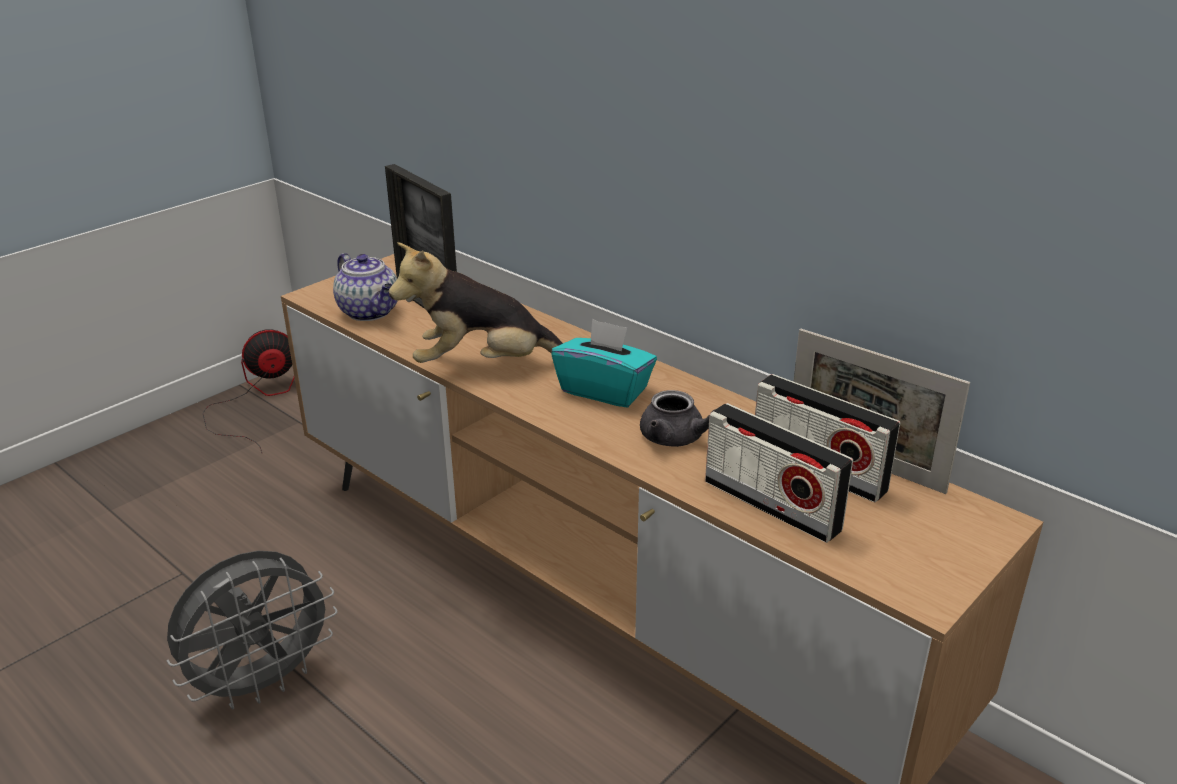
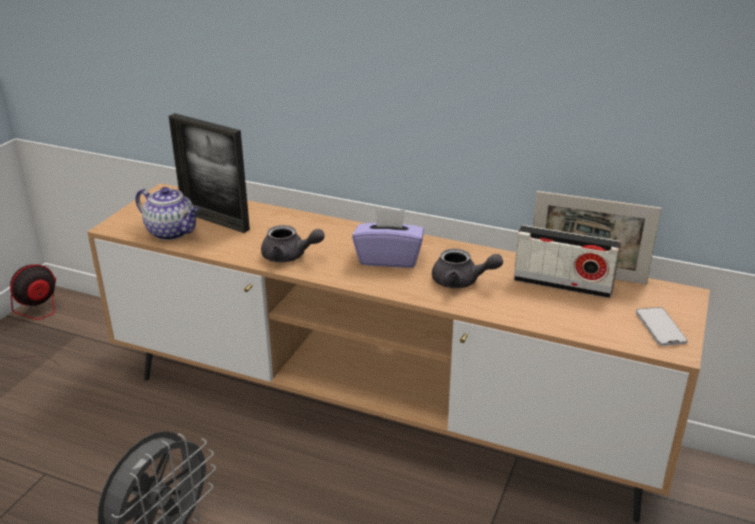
camera: 20 degrees left, 0 degrees up
plush toy [389,242,563,363] -> grey teapot [261,225,325,262]
turquoise tissue box [551,318,657,408] -> purple tissue box [352,208,424,268]
radio [705,403,853,543] -> none
none -> phone [636,307,688,346]

